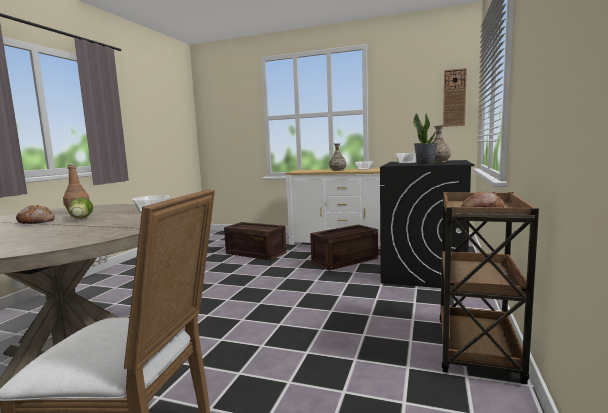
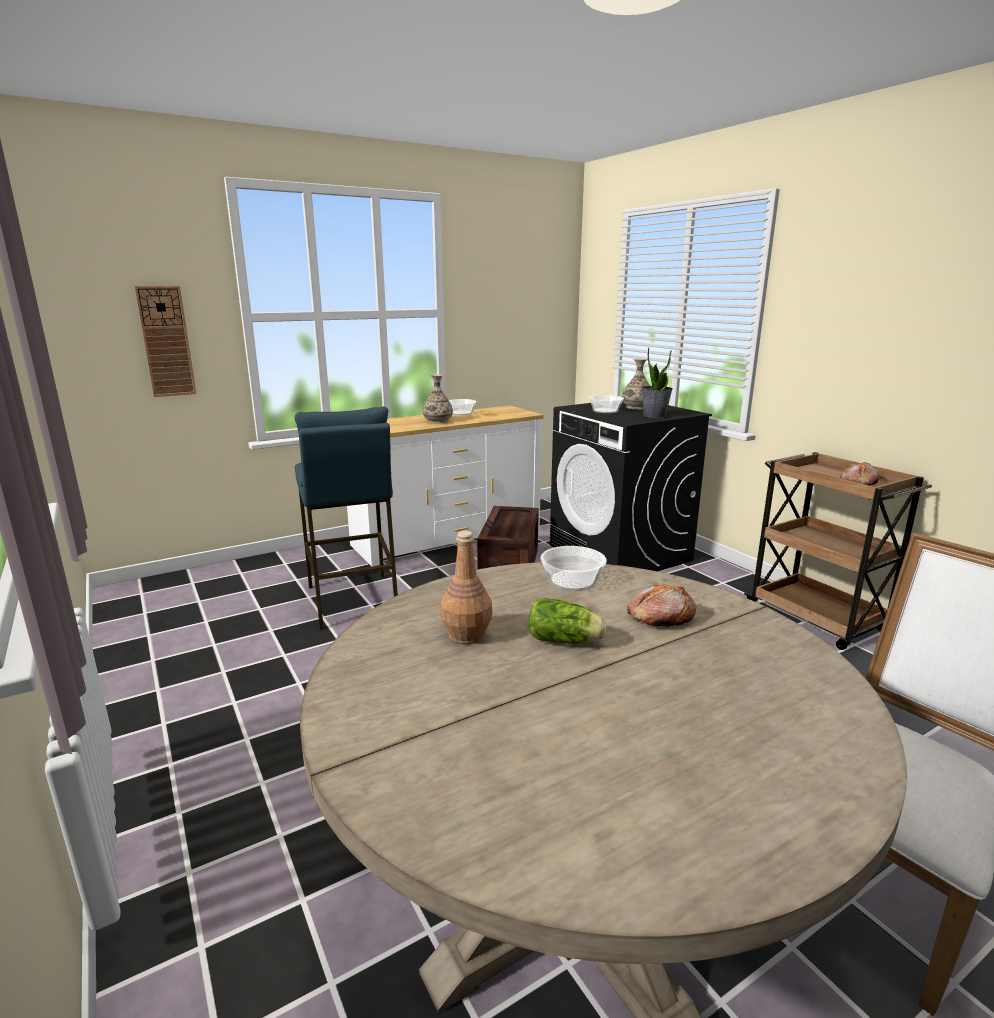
camera: 50 degrees left, 10 degrees up
bread [16,205,55,224] -> bread moved to [627,584,696,627]
crate [224,222,287,260] -> blue stool [294,407,398,630]
wall clock [443,68,467,127] -> wall clock moved to [134,286,197,397]

